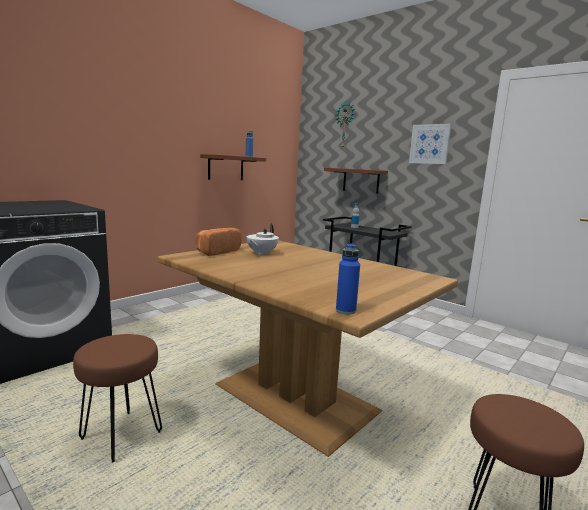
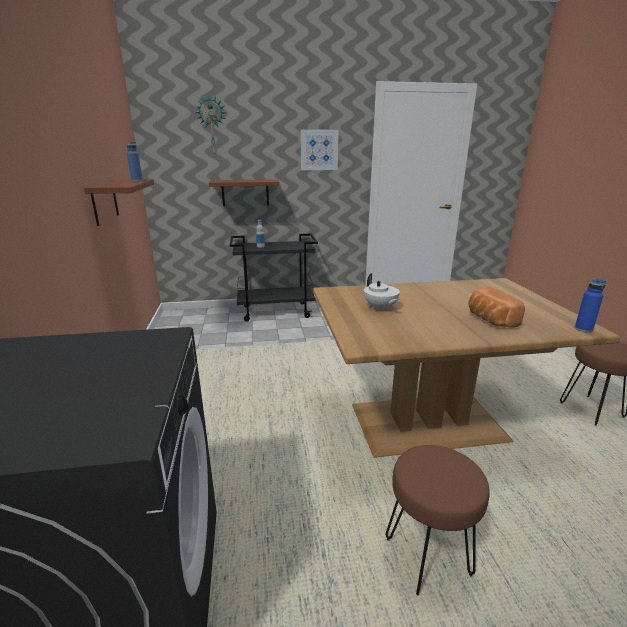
camera: 50 degrees left, 10 degrees up
bread [195,228,242,256] -> bread moved to [468,287,525,328]

